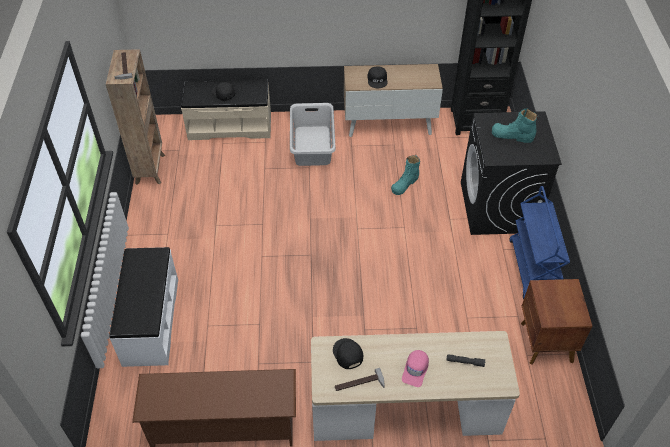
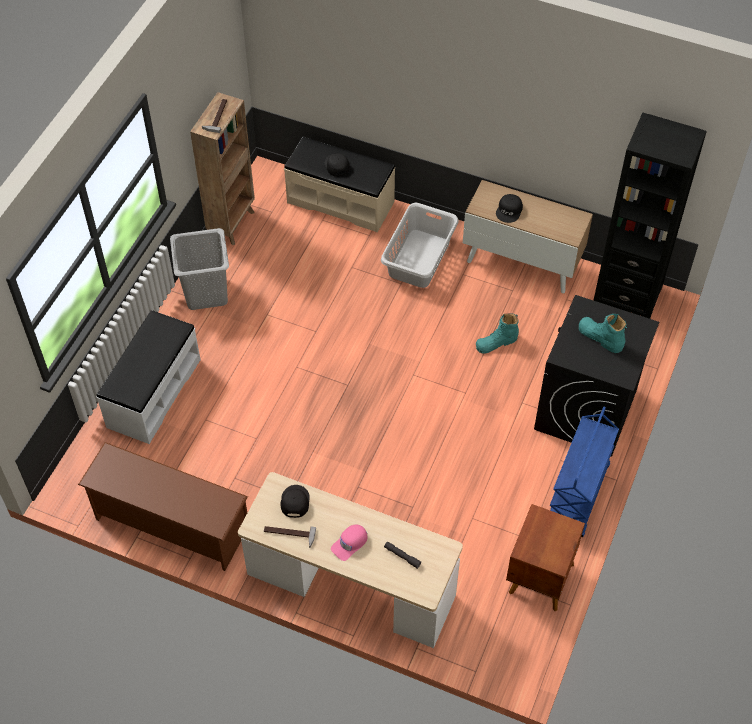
camera: 25 degrees right, 5 degrees up
none -> grey laundry basket [170,228,229,310]

